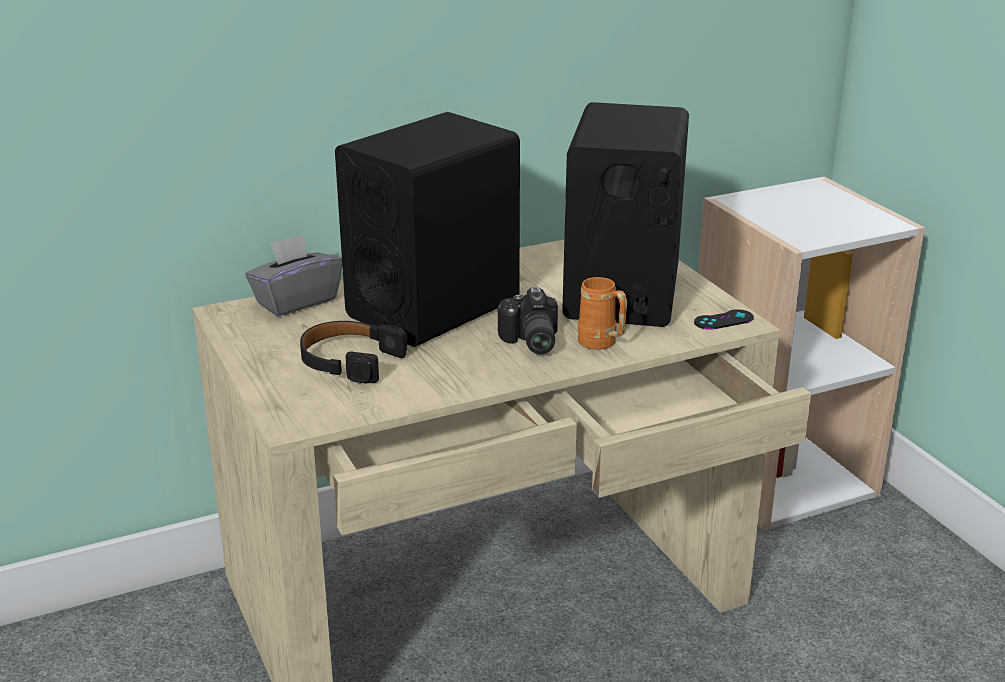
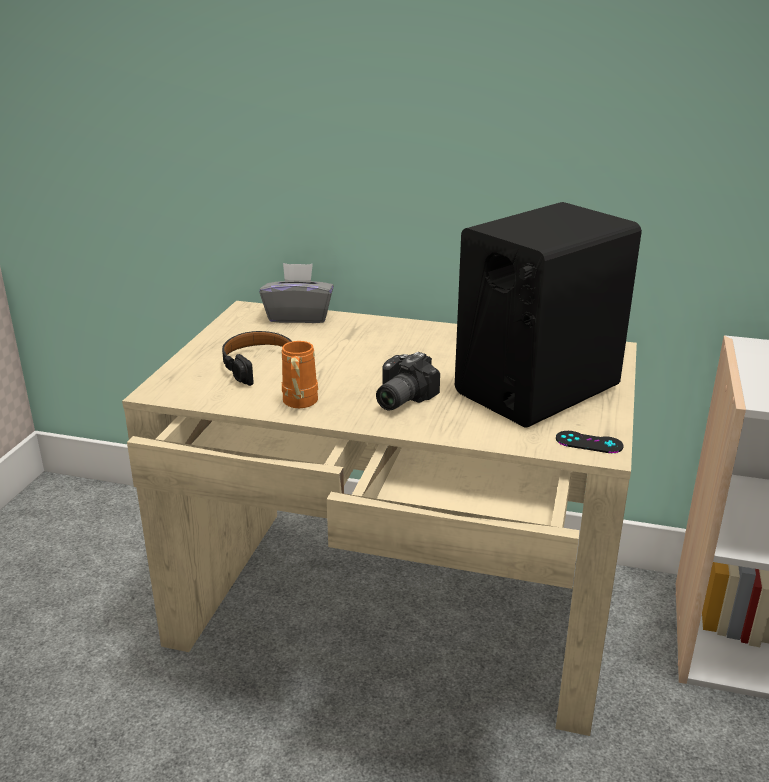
camera: 40 degrees right, 0 degrees up
black speaker [335,112,520,347] -> none
orange mug [578,277,627,350] -> orange mug moved to [282,341,318,408]

